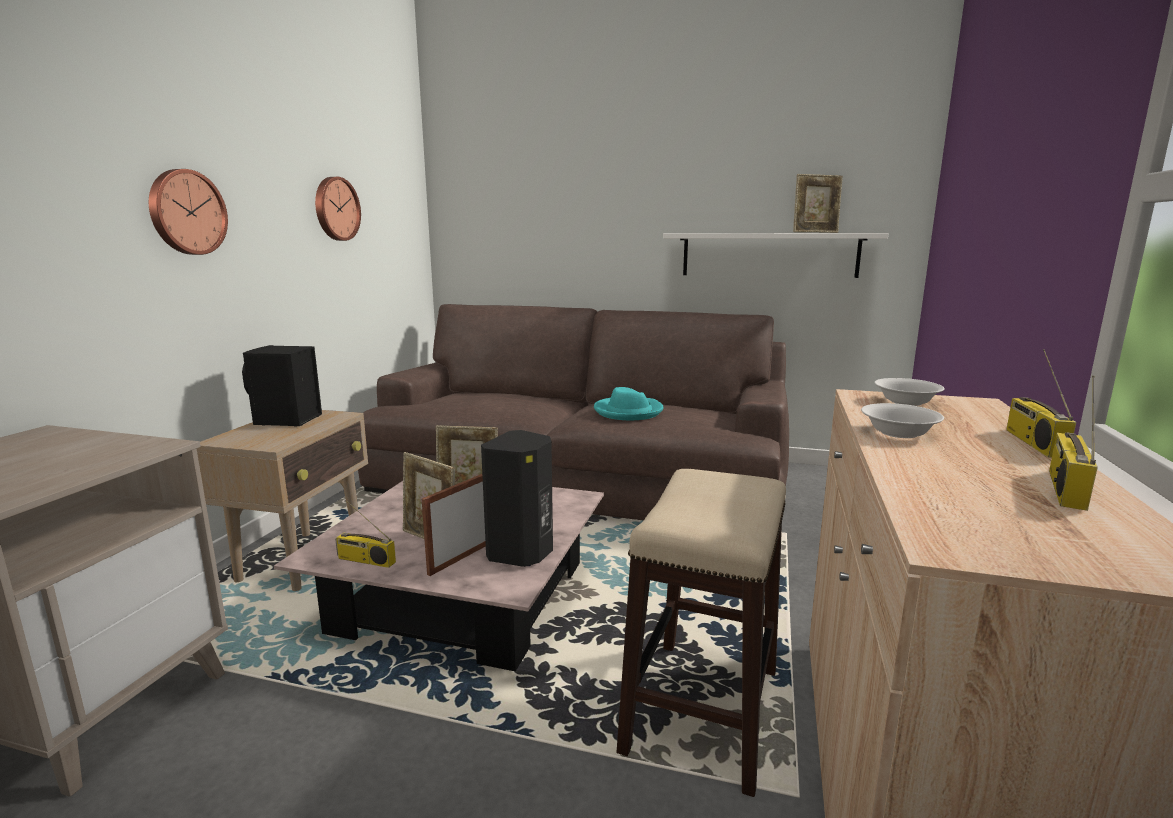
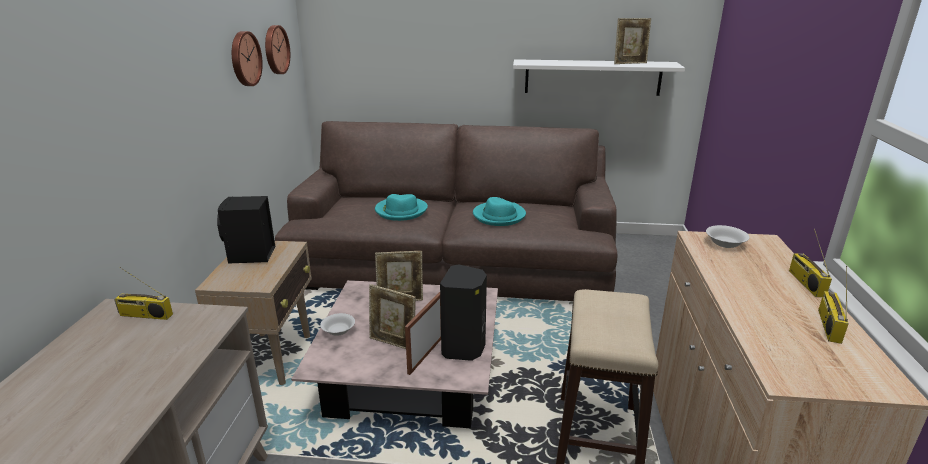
camera: 10 degrees left, 10 degrees up
wall clock [149,169,228,255] -> wall clock moved to [265,25,290,74]
radio [335,501,396,568] -> radio moved to [114,267,173,320]
white bowl [861,403,944,438] -> white bowl moved to [320,313,355,336]
none -> turquoise hat [375,194,428,221]

